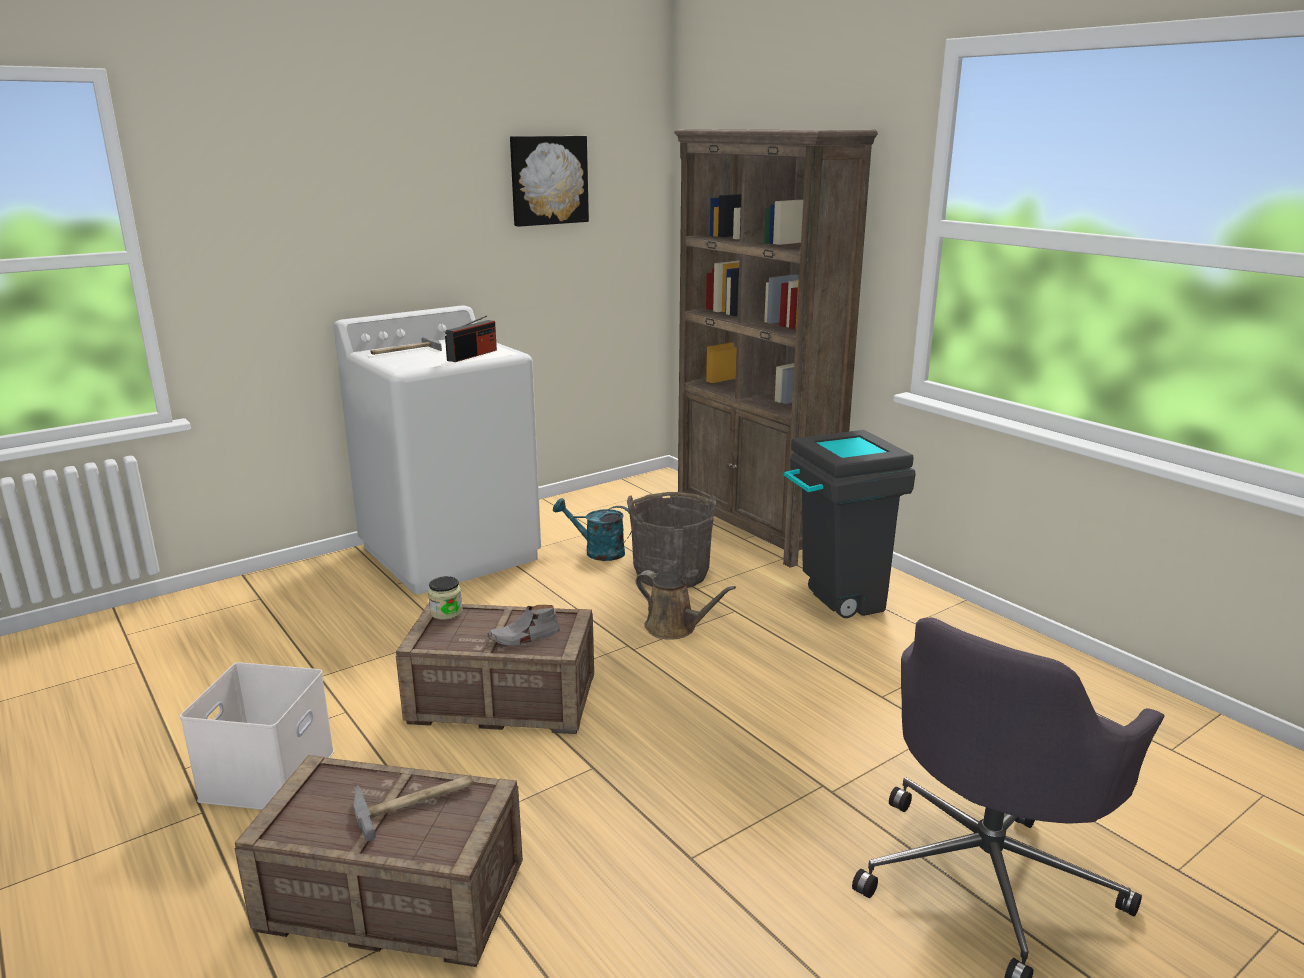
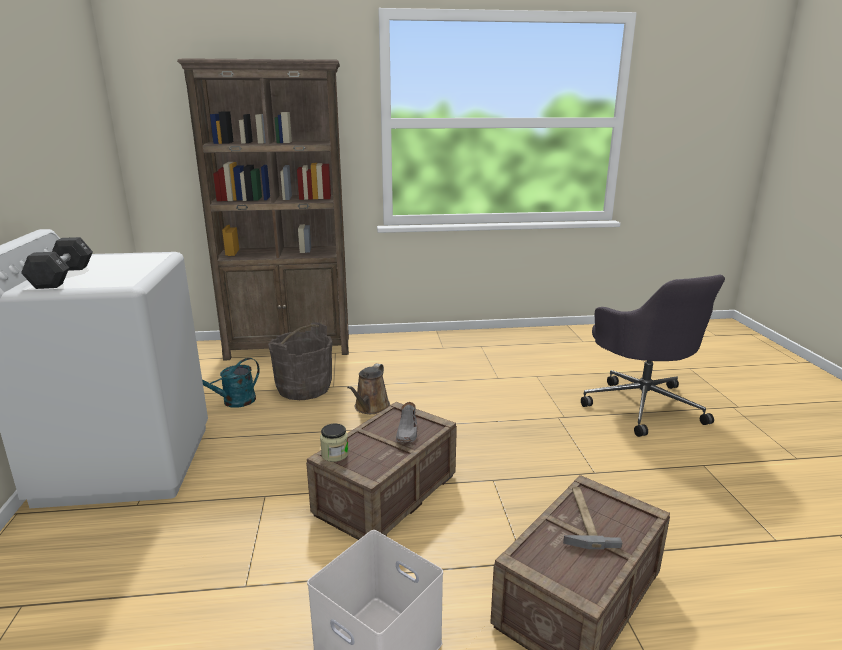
camera: 60 degrees left, 0 degrees up
hammer [371,337,442,355] -> black dumbbell [21,237,93,289]
radio [445,315,497,362] -> none
picture [510,136,589,227] -> none
brown watering can [636,570,736,640] -> brown watering can turned 135 degrees clockwise [347,364,390,414]
grey trash can [784,430,916,618] -> none

